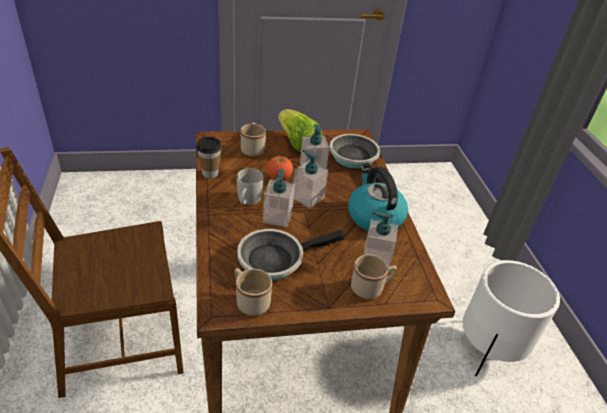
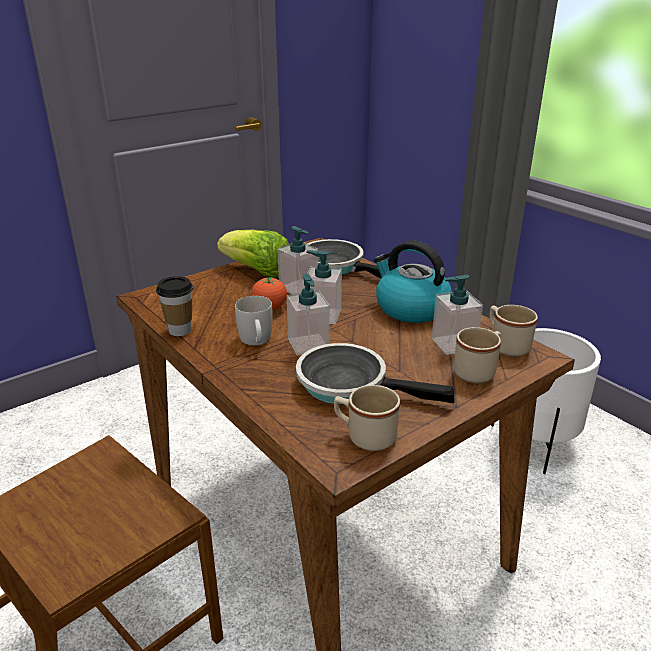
camera: 25 degrees left, 10 degrees down
frying pan [237,229,344,281] -> frying pan turned 75 degrees clockwise [296,343,454,404]
beige mug [241,122,266,157] -> beige mug moved to [490,305,538,357]

